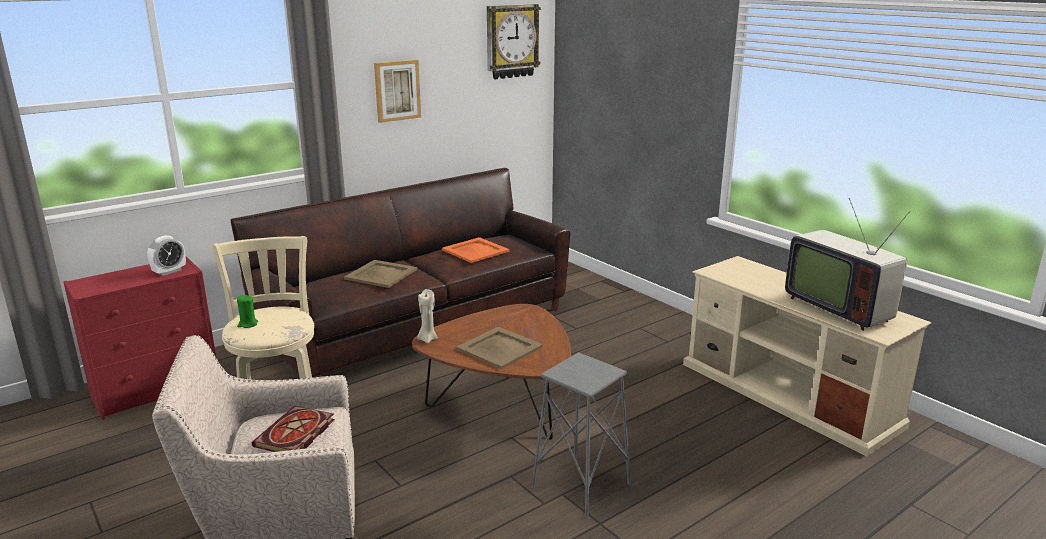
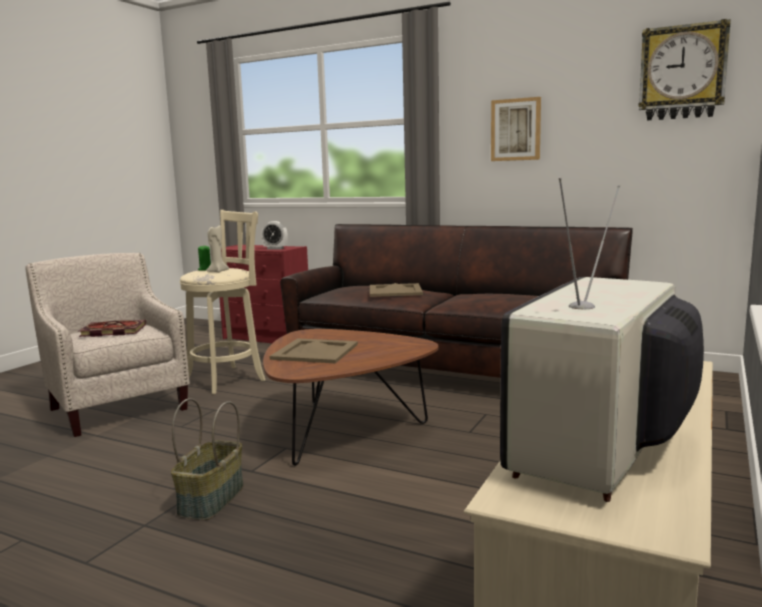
camera: 65 degrees right, 10 degrees down
beige candle [417,289,438,343] -> beige candle moved to [206,225,229,273]
orange tray [442,237,509,263] -> none
grey stool [531,352,631,519] -> basket [171,398,244,520]

